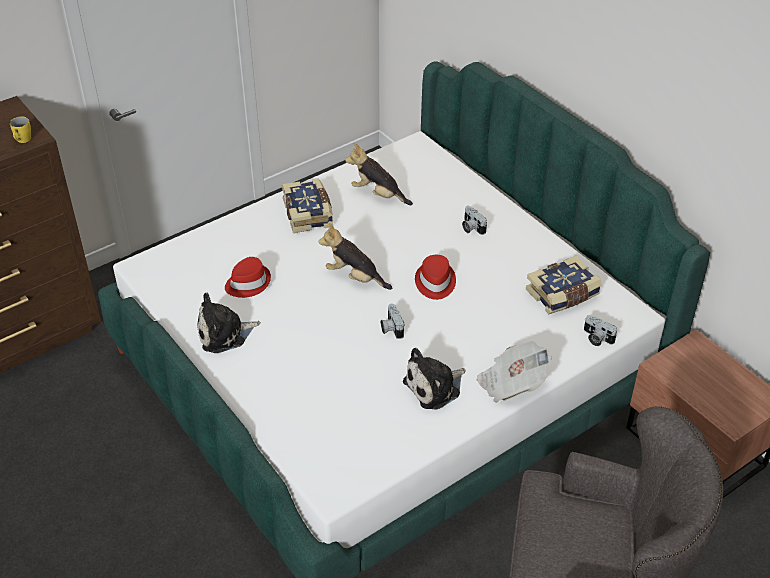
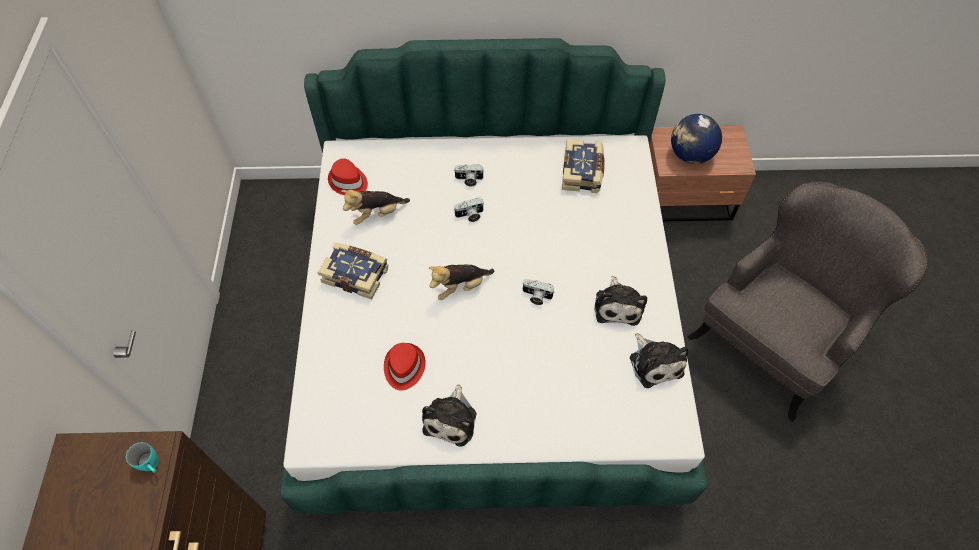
camera: 55 degrees left, 15 degrees up
yellow mug [10,116,31,143] -> turquoise mug [126,442,159,473]
red hat [415,255,456,300] -> red hat moved to [328,158,368,195]
newspaper [477,341,552,403] -> none
camera [584,315,617,346] -> camera moved to [454,198,484,222]
none -> plush toy [630,333,688,388]
none -> globe [671,114,722,164]

